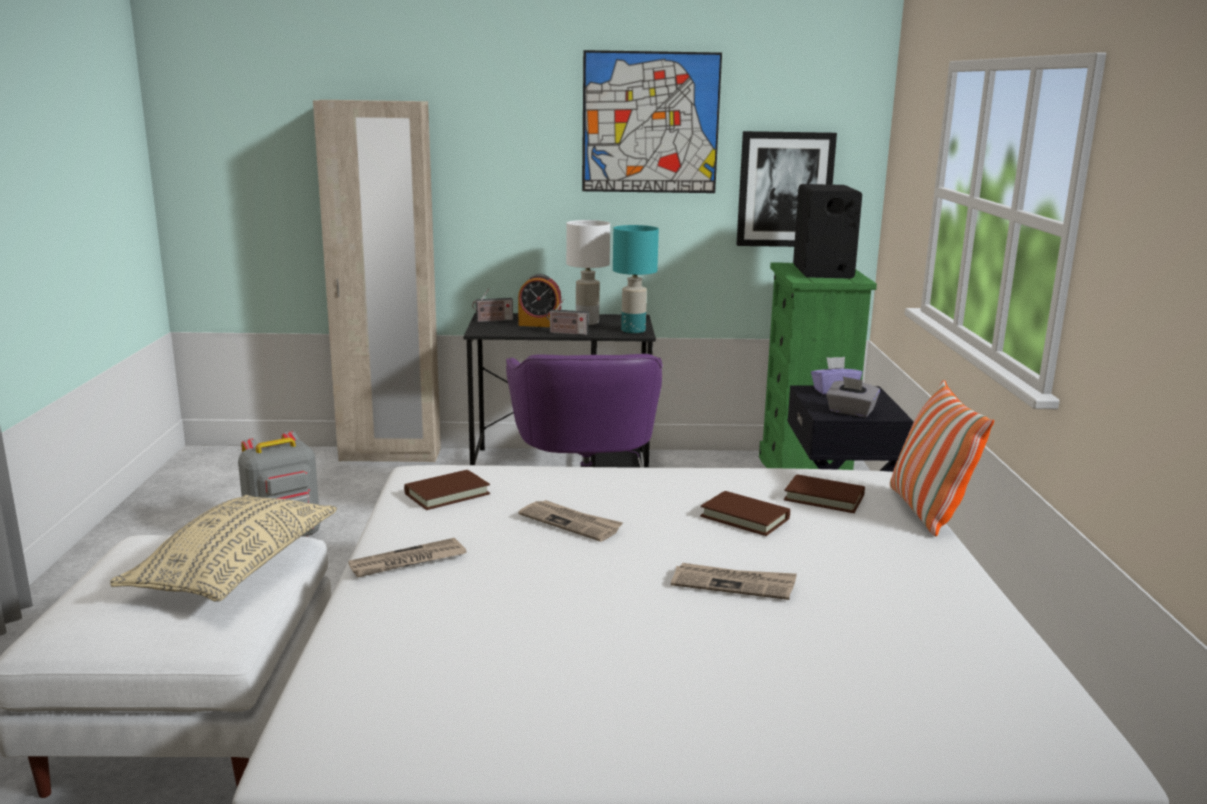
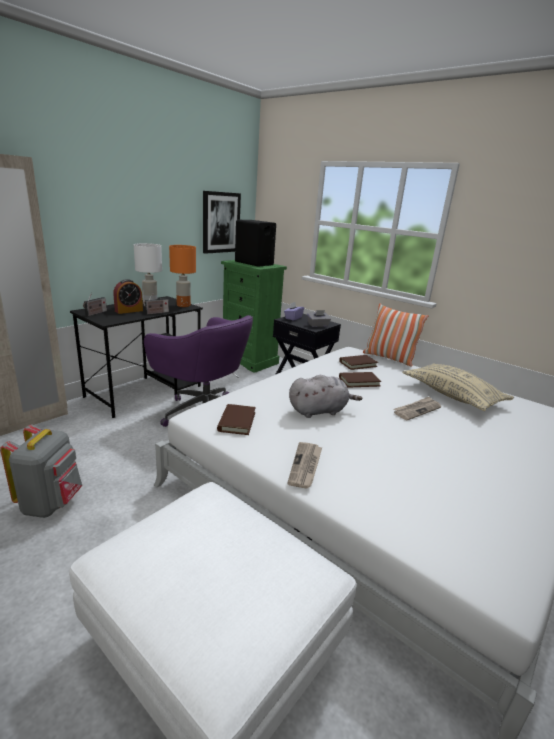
camera: 50 degrees left, 5 degrees up
beige pillow [110,495,337,602] -> beige pillow moved to [402,363,514,411]
newspaper [518,500,623,542] -> grey plush toy [289,375,362,418]
picture [582,50,722,193] -> none
turquoise table lamp [613,225,659,333] -> orange table lamp [169,245,196,307]

